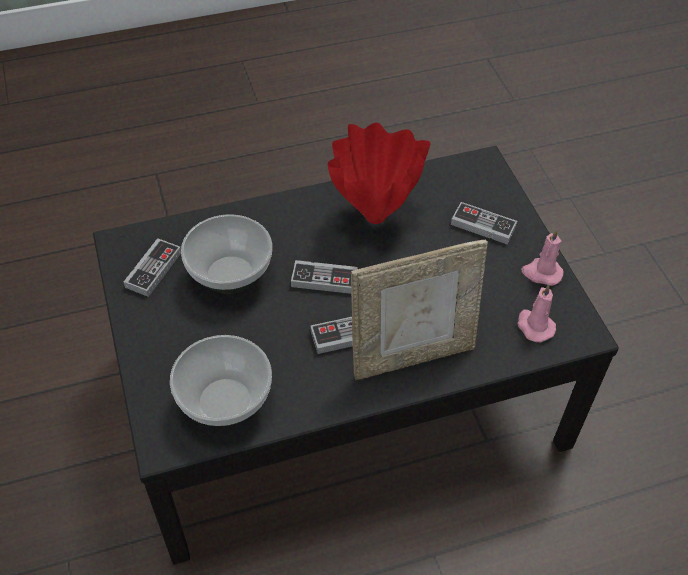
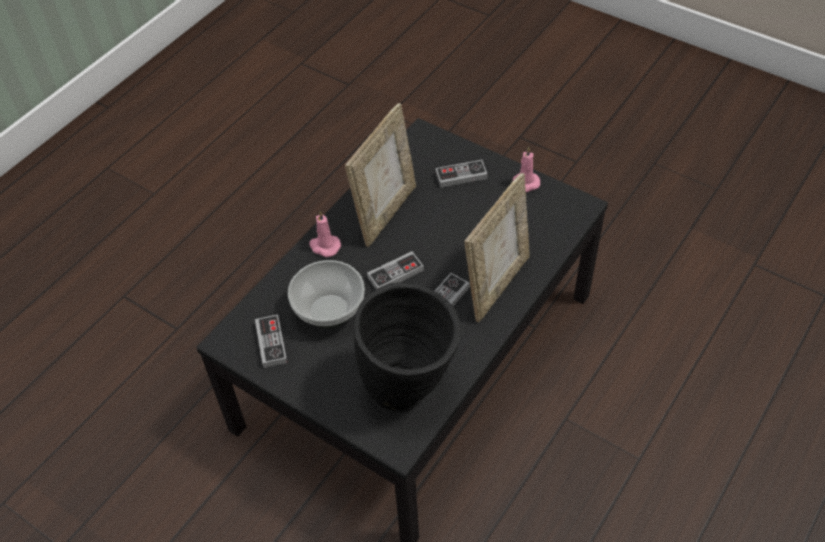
camera: 35 degrees left, 0 degrees up
bowl [170,335,272,426] -> black vase [354,282,461,413]
red vase [327,123,431,224] -> picture frame [345,103,416,247]
pink candle [517,284,556,342] -> pink candle moved to [309,211,341,257]

